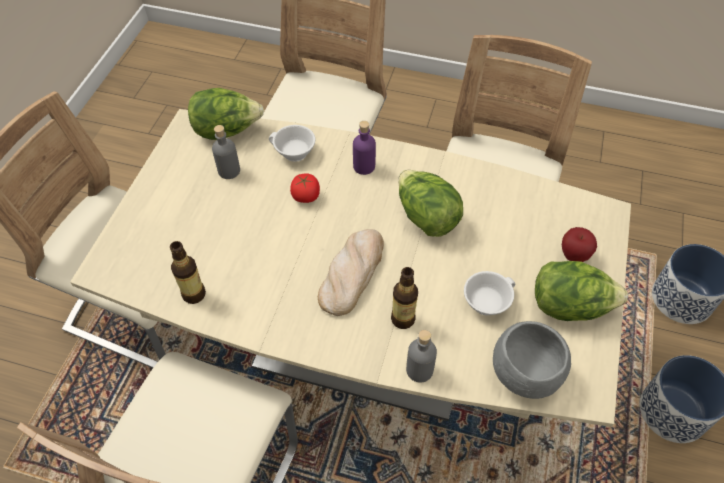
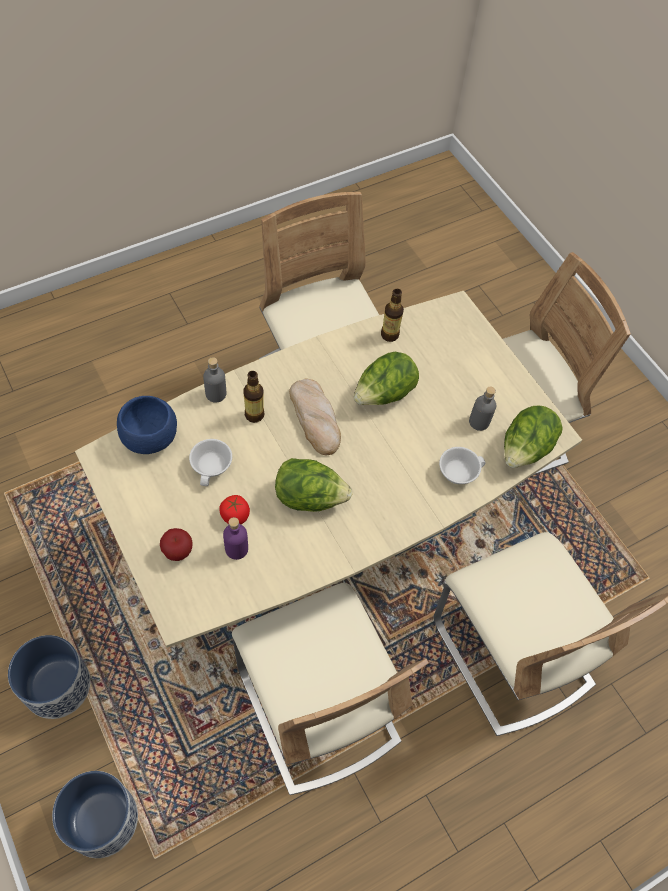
camera: 130 degrees right, 5 degrees up
tomato [290,173,320,203] -> tomato moved to [219,495,250,524]
purple bottle [353,121,376,175] -> purple bottle moved to [223,517,248,560]
grey bowl [493,321,571,399] -> blue bowl [117,396,177,454]
lettuce [535,261,628,321] -> lettuce moved to [354,352,419,405]

